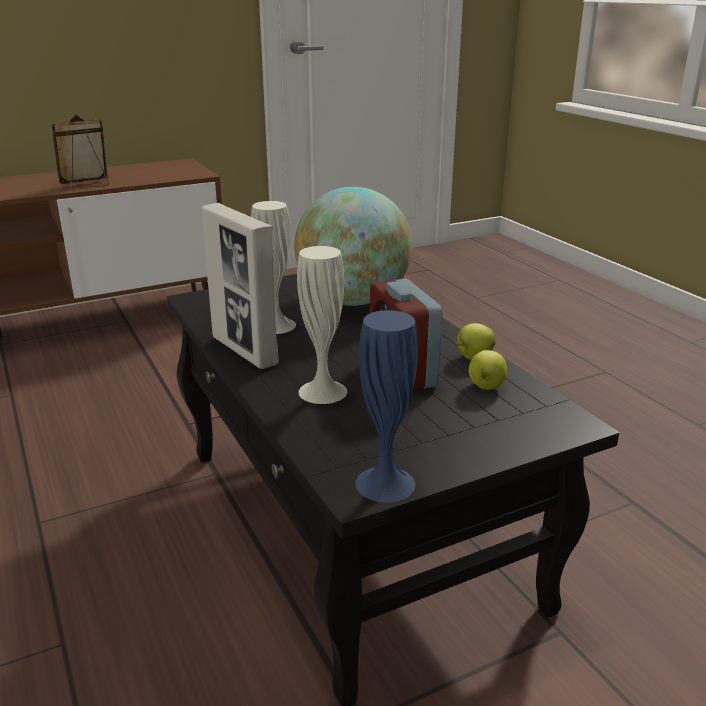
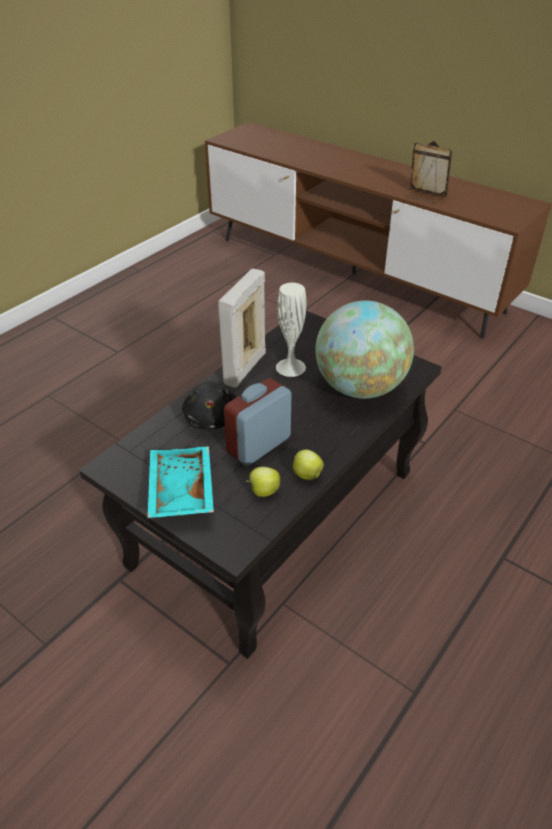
camera: 65 degrees right, 15 degrees up
white vase [297,246,347,404] -> black plush toy [182,381,237,430]
blue vase [355,310,418,503] -> none
none -> turquoise tray [147,446,214,518]

